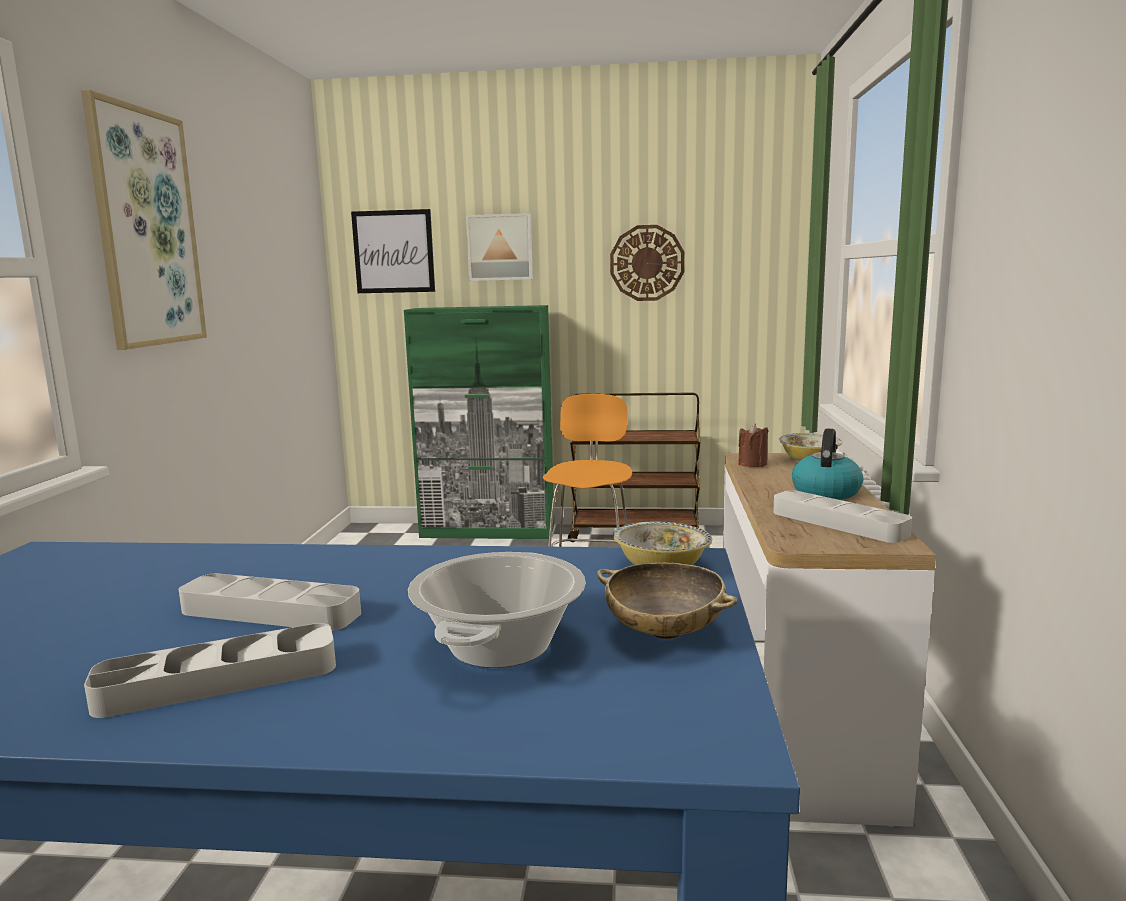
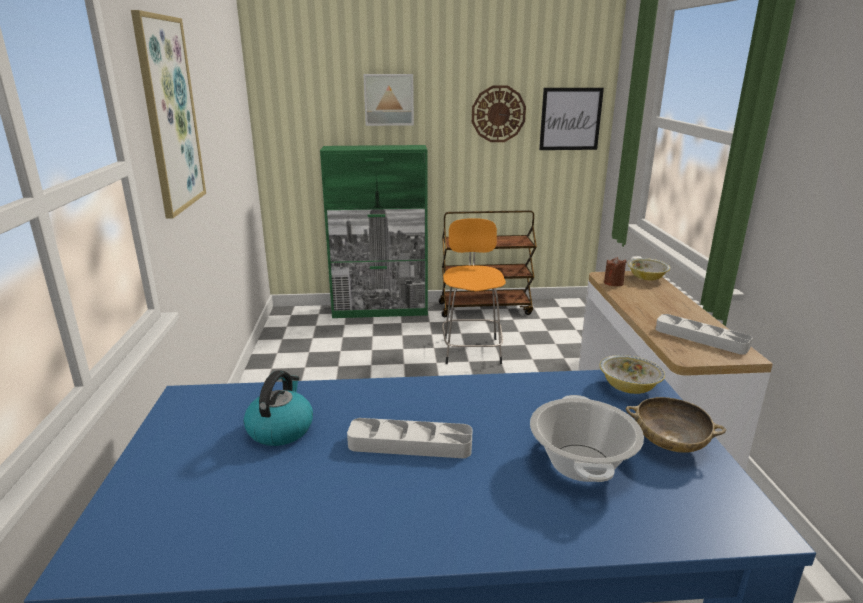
camera: 10 degrees left, 10 degrees up
grey tray [84,623,336,718] -> none
picture [351,209,435,293] -> picture moved to [539,88,604,150]
kettle [792,429,863,500] -> kettle moved to [244,370,313,446]

